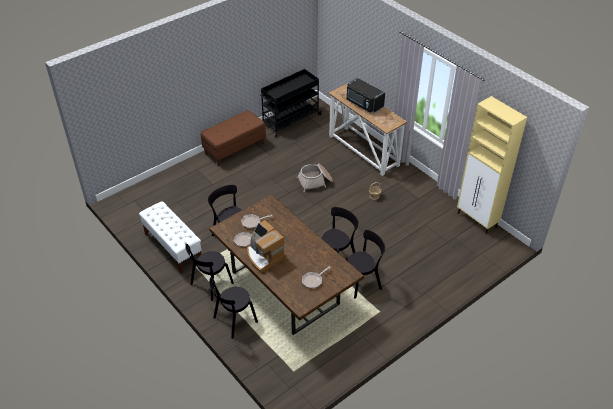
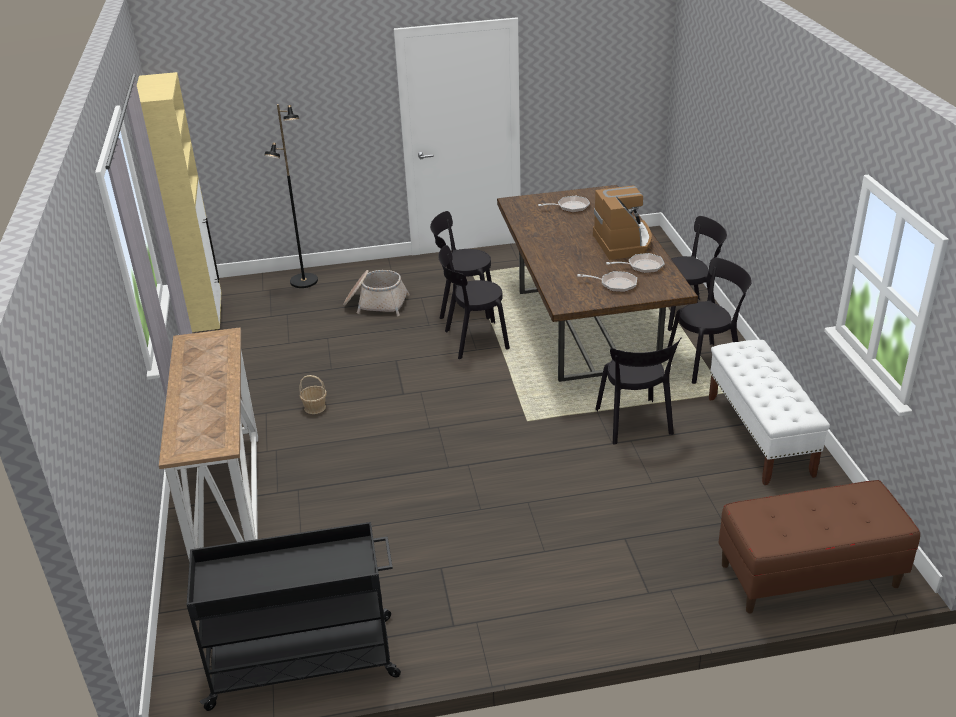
camera: 150 degrees left, 10 degrees down
brown bench [201,110,266,166] -> brown bench moved to [718,480,920,613]
basket [297,164,333,192] -> basket moved to [343,270,410,316]
black microwave [347,78,385,113] -> none
none -> black floor lamp [264,104,318,288]

